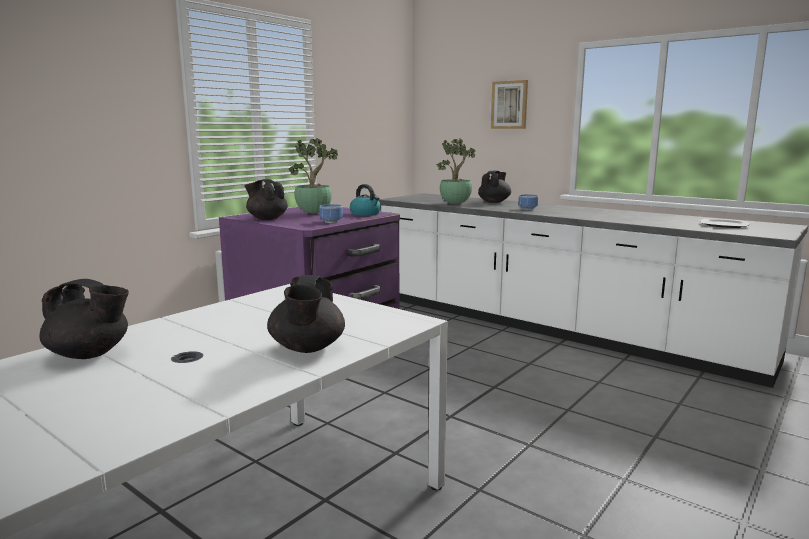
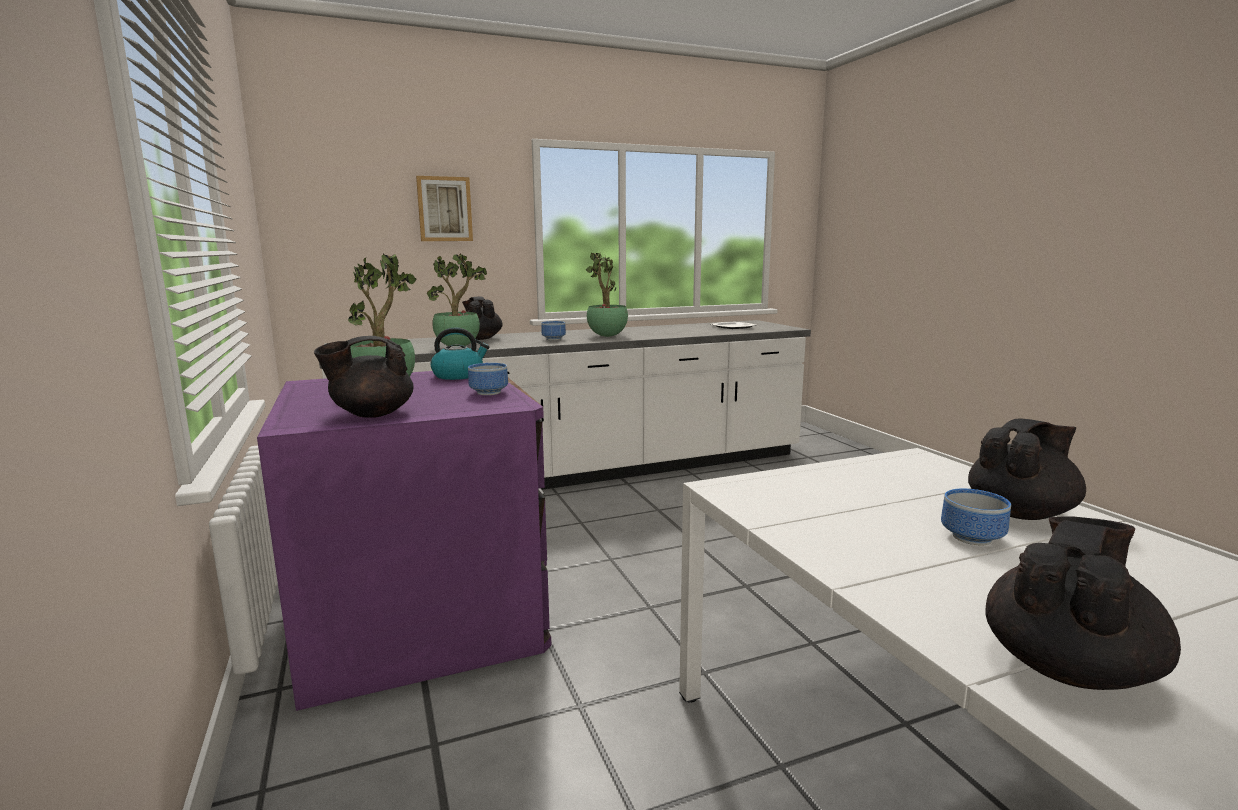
camera: 60 degrees left, 0 degrees up
black teapot [267,275,345,353] -> black teapot turned 60 degrees counterclockwise [968,418,1086,520]
none -> potted plant [586,253,628,337]
none -> bowl [941,488,1011,545]

